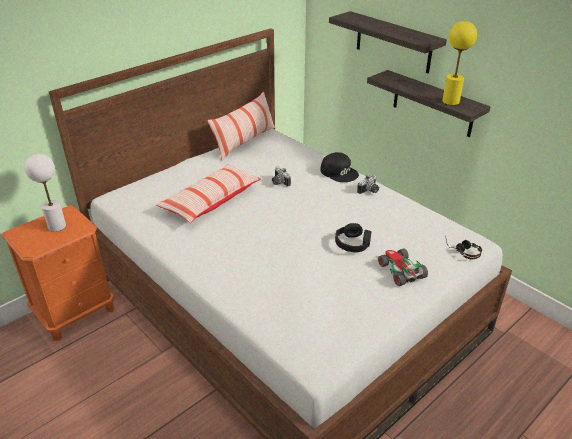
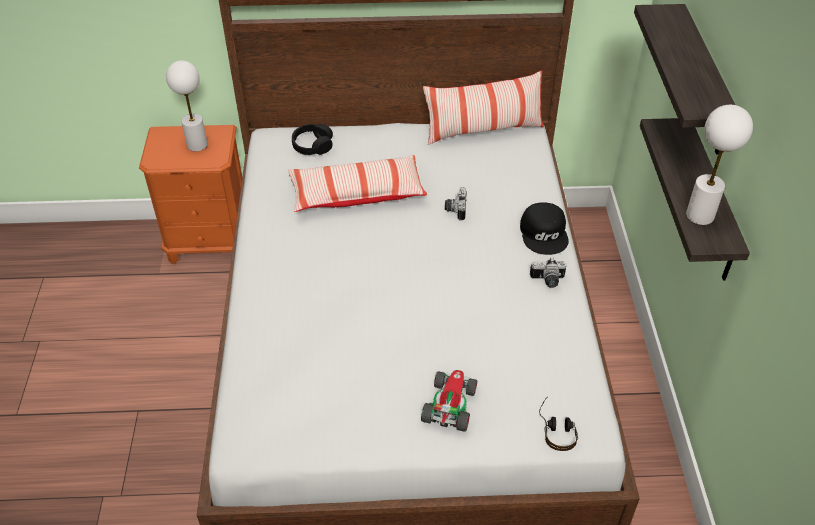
camera: 40 degrees right, 10 degrees up
black headphones [335,223,371,252] -> black headphones moved to [292,124,333,155]
yellow table lamp [442,21,477,105] -> white table lamp [686,105,753,225]

